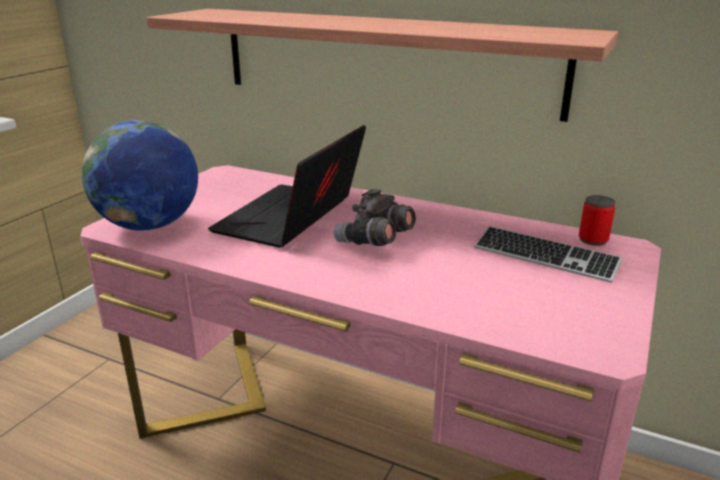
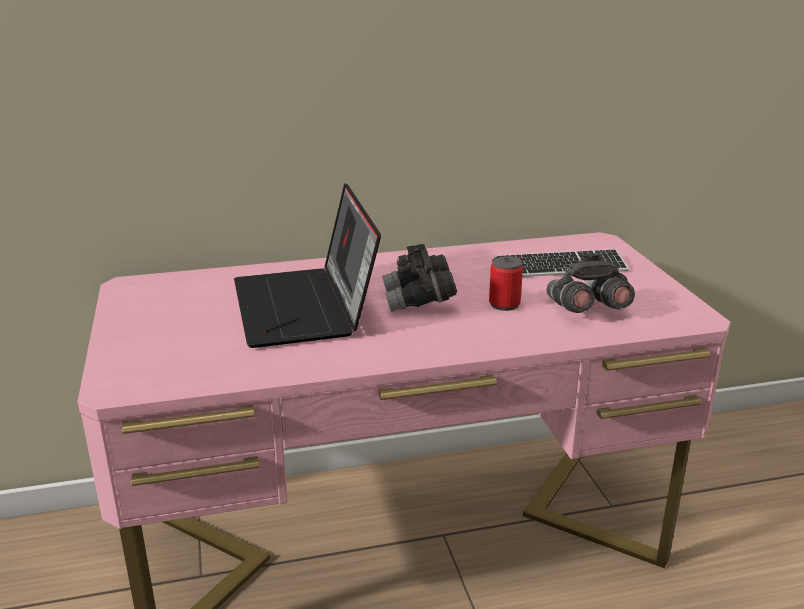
camera: 40 degrees left, 0 degrees up
globe [82,120,198,231] -> none
shelf [147,9,619,122] -> none
can [579,195,615,246] -> can moved to [489,256,523,311]
none -> grey binoculars [546,253,635,313]

